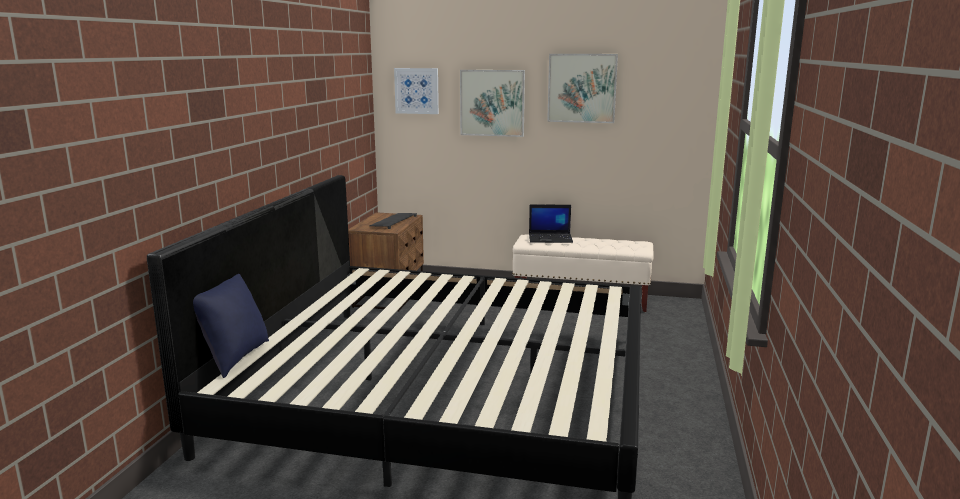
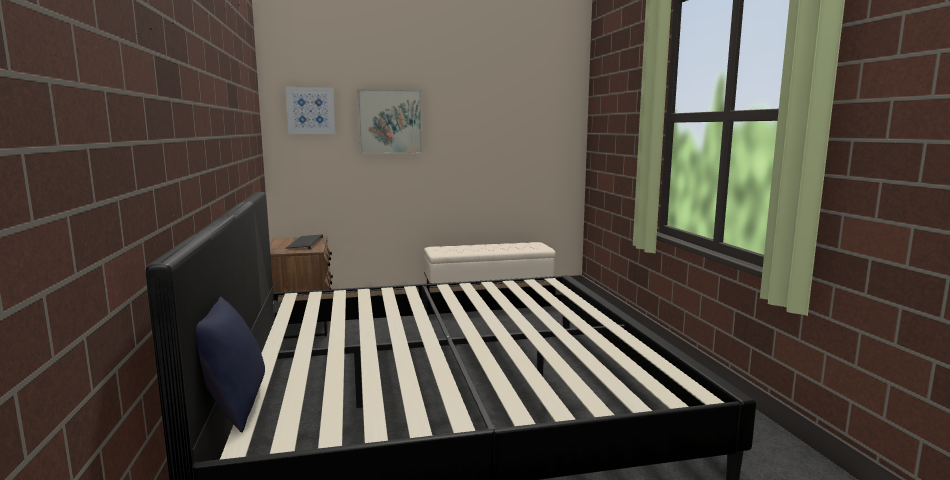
camera: 25 degrees left, 5 degrees down
laptop [529,205,573,243] -> none
picture [547,54,618,123] -> none

